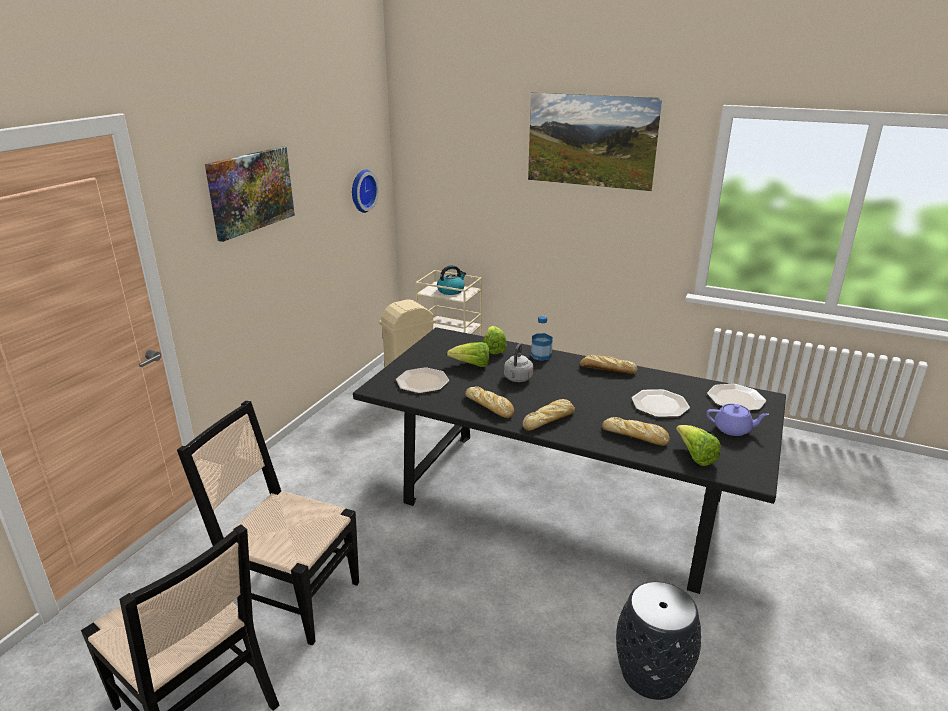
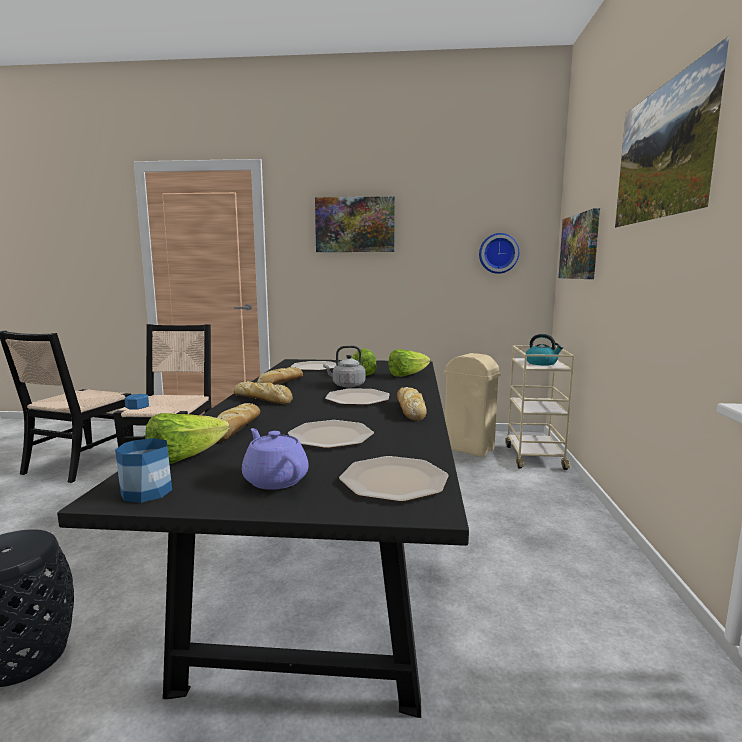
camera: 70 degrees right, 15 degrees down
bottle [531,316,553,361] -> bottle moved to [115,394,172,503]
purple teapot [706,404,769,436] -> purple teapot turned 150 degrees clockwise [242,428,309,490]
none -> plate [325,388,390,405]
none -> picture [558,208,600,279]

